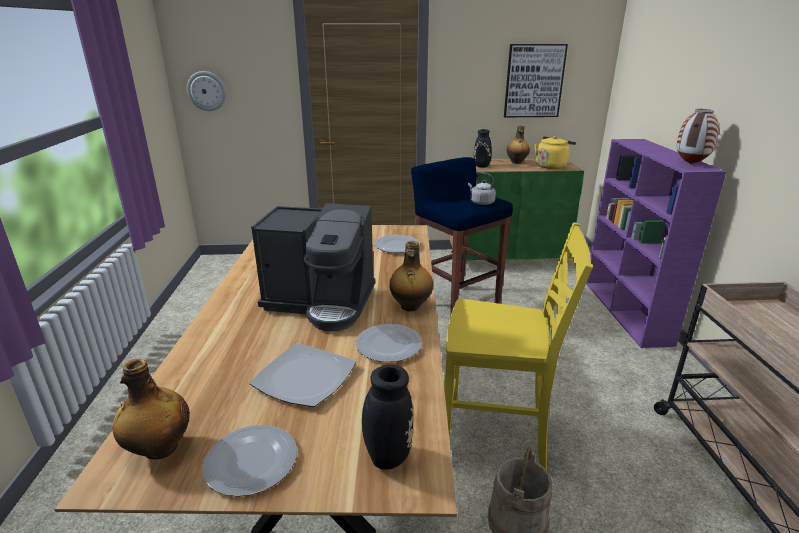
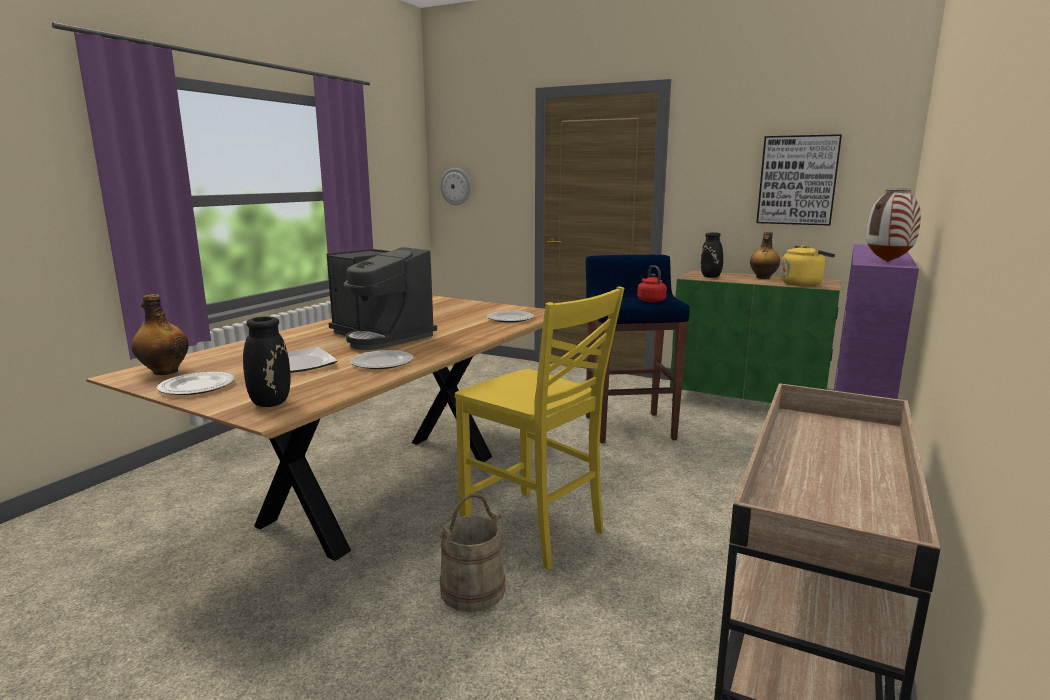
camera: 30 degrees right, 10 degrees down
bottle [389,241,433,312] -> none
grey kettle [468,173,496,205] -> red kettle [637,265,667,302]

